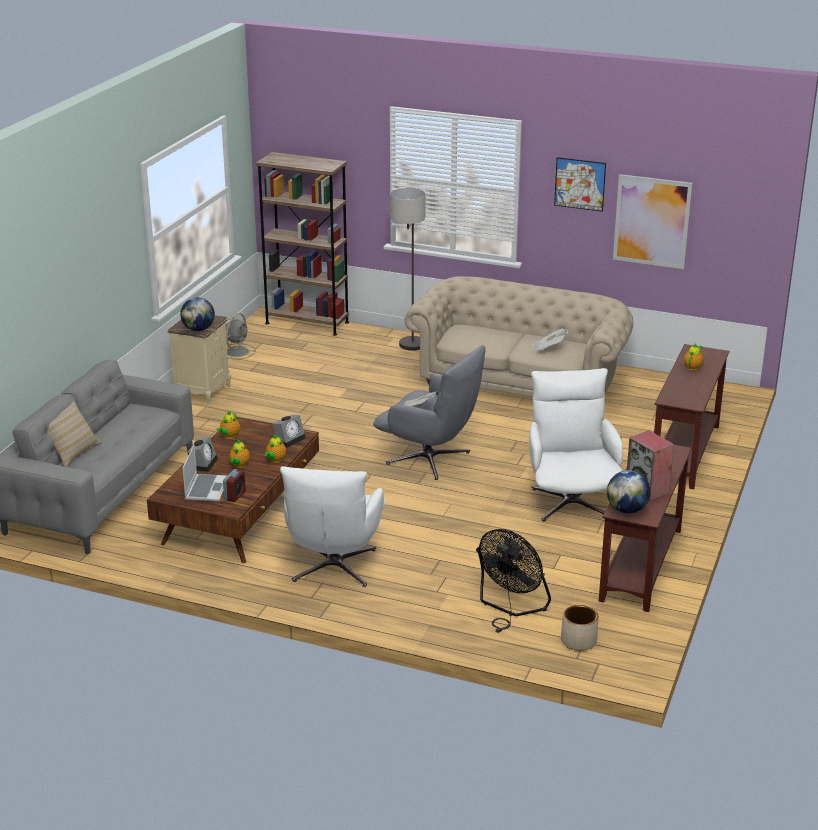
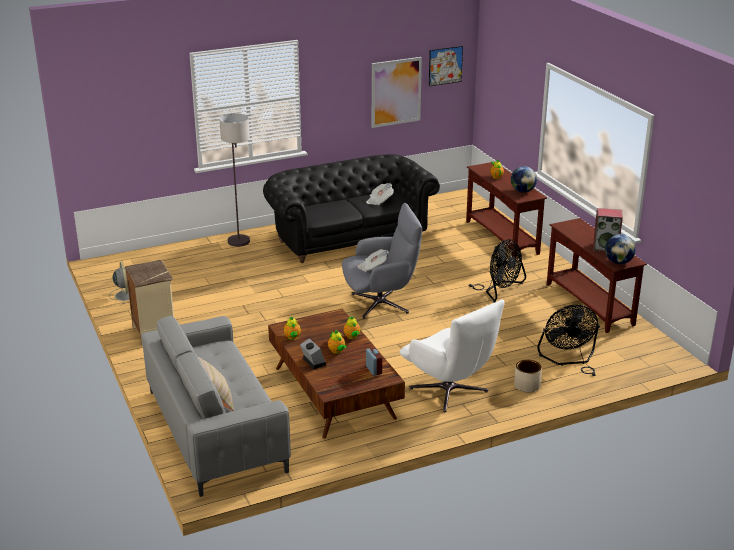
camera: 45 degrees left, 0 degrees up
globe [180,297,215,331] -> globe moved to [511,166,537,193]
laptop [183,445,227,501] -> none
brown bookcase [256,152,349,336] -> none
alarm clock [273,415,305,448] -> none
beige sofa [404,276,633,397] -> black sofa [263,154,440,263]
white armchair [529,368,623,522] -> black fan [469,239,526,302]
picture [554,157,606,212] -> picture moved to [429,46,463,86]
beige planter [561,605,599,651] -> beige planter moved to [514,360,542,393]

